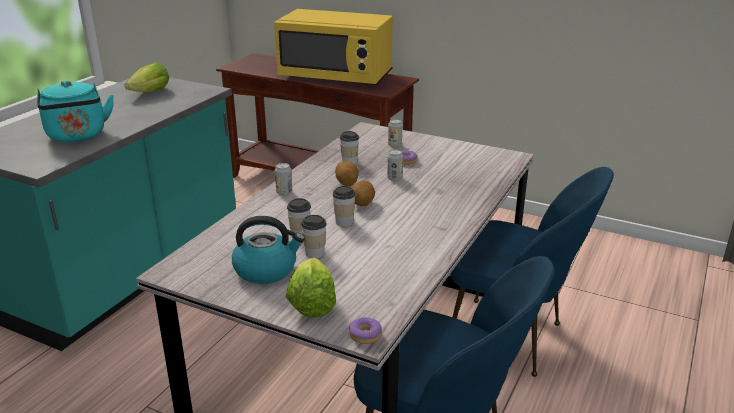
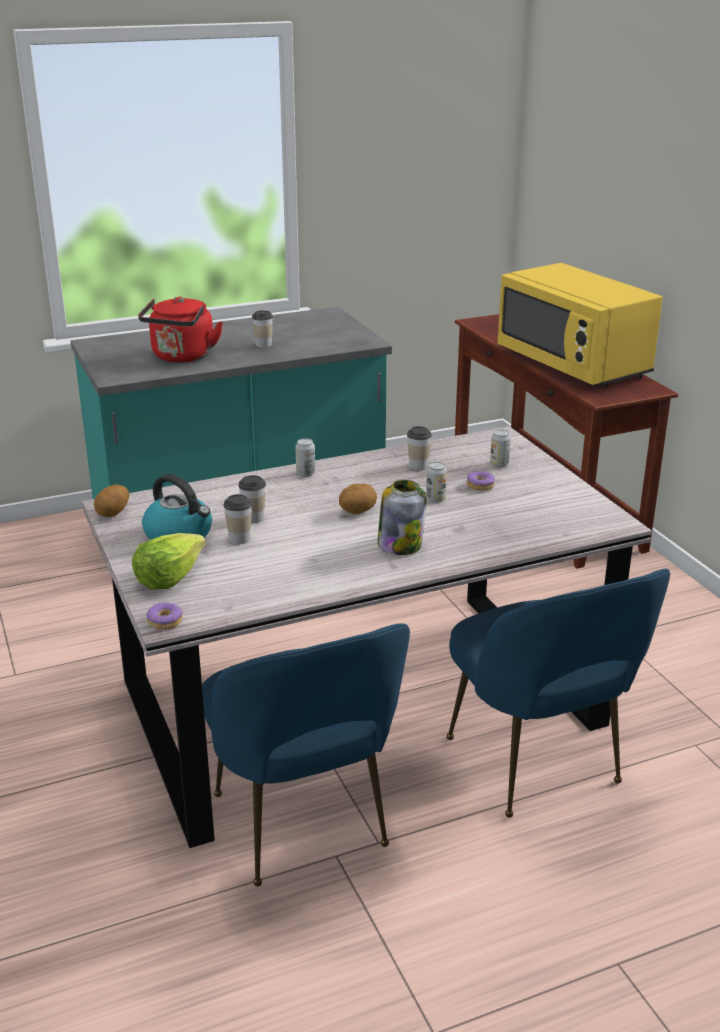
camera: 40 degrees right, 0 degrees up
turquoise kettle [37,81,114,142] -> red kettle [138,297,223,363]
lettuce [125,62,169,92] -> none
cup [332,186,356,227] -> cup moved to [252,310,273,348]
potato [335,161,359,186] -> potato moved to [94,484,129,517]
none -> jar [377,480,427,555]

